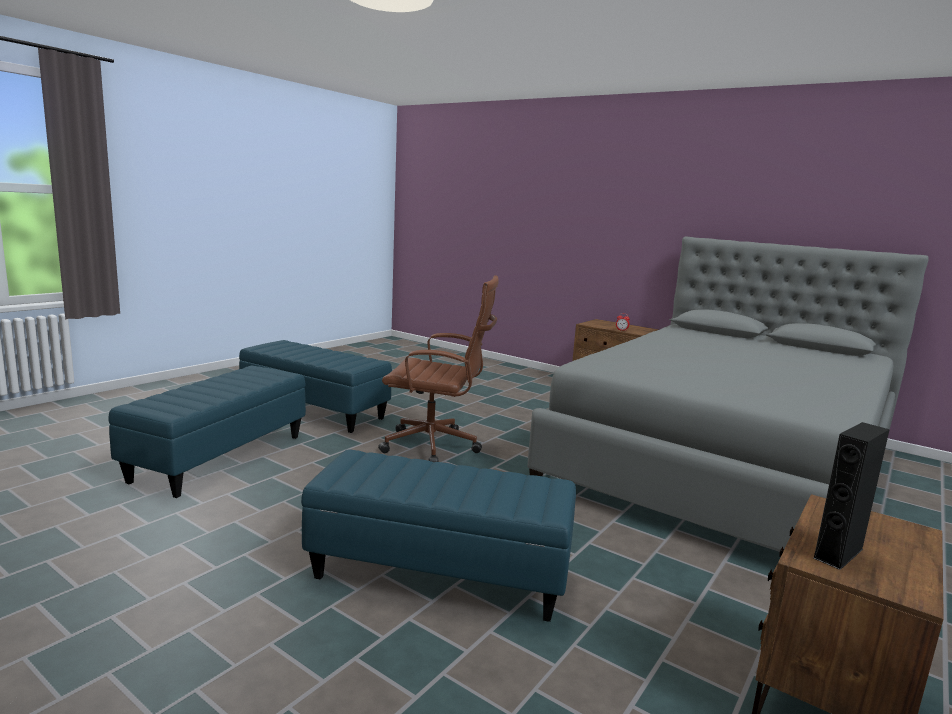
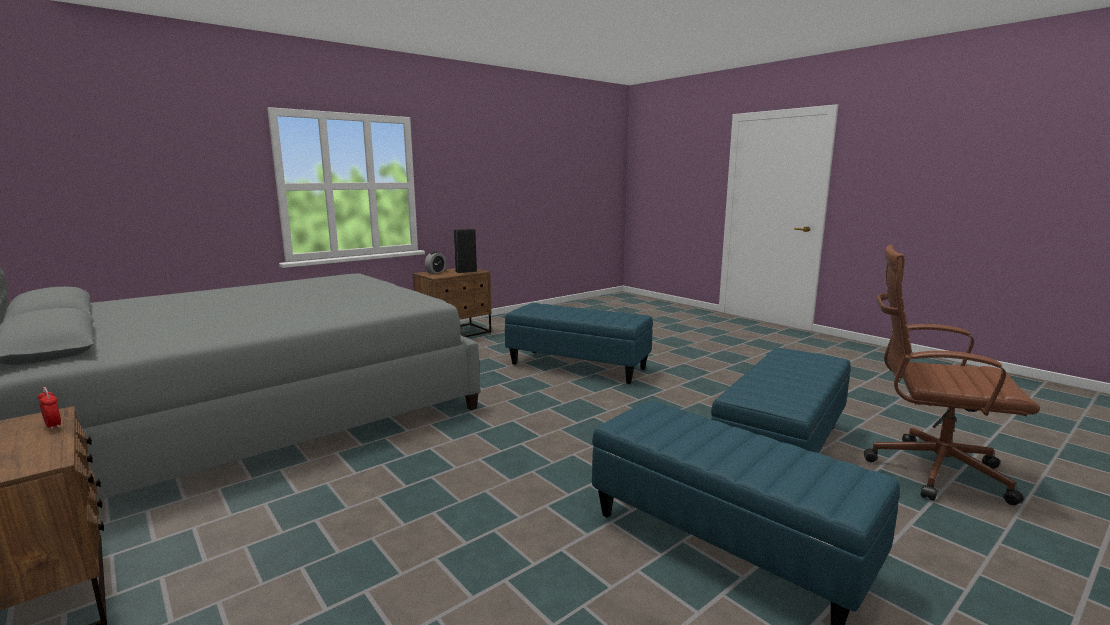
camera: 165 degrees left, 0 degrees up
brown office chair [378,275,499,462] -> brown office chair moved to [864,245,1040,505]
none -> alarm clock [425,251,446,274]

